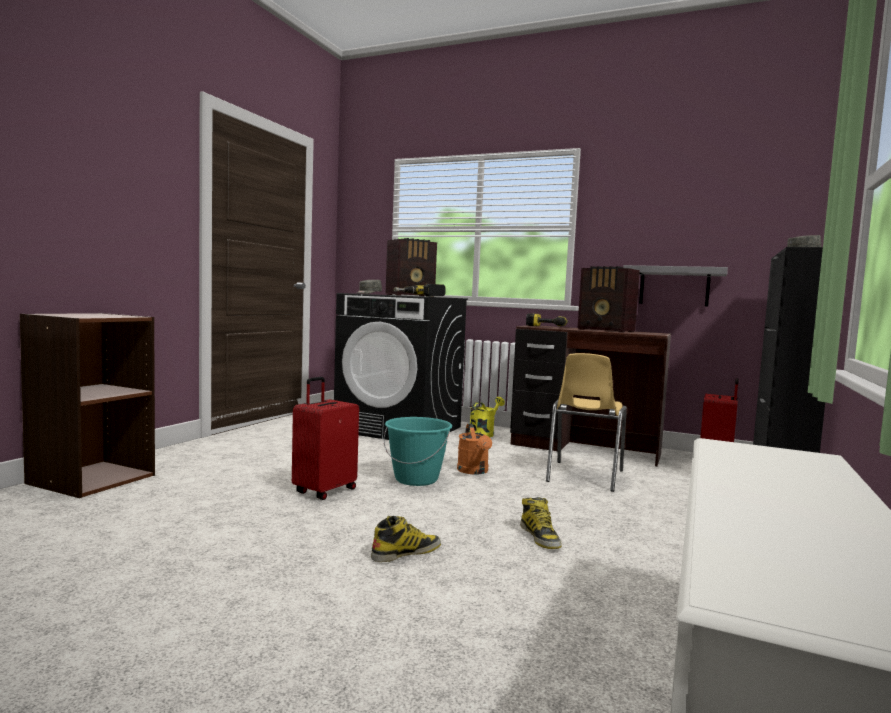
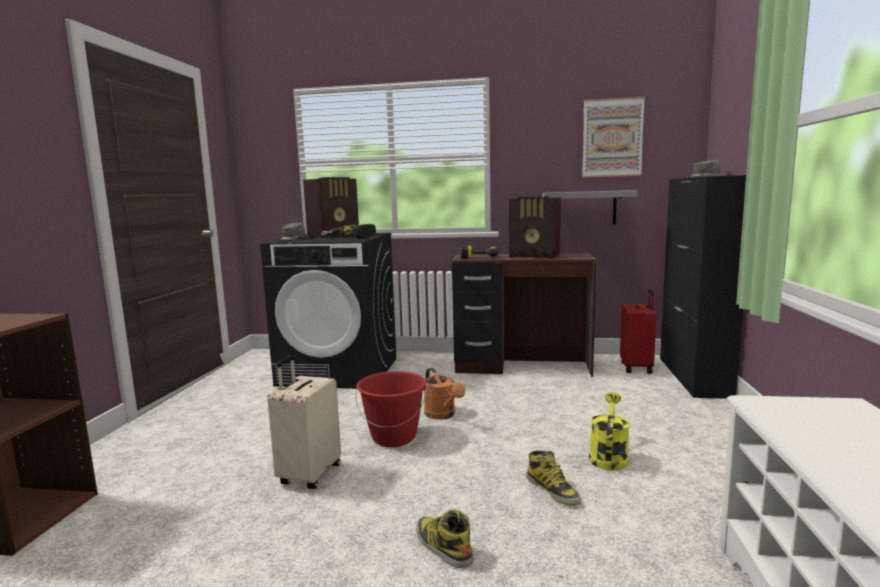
camera: 15 degrees left, 5 degrees up
red suitcase [292,377,359,500] -> beige suitcase [267,355,341,489]
boot [371,516,441,562] -> boot turned 75 degrees counterclockwise [416,510,474,568]
turquoise bucket [384,417,452,486] -> red bucket [356,371,427,447]
yellow watering can [470,397,505,437] -> yellow watering can moved to [589,392,630,471]
yellow chair [546,353,627,492] -> none
none -> picture [582,97,645,178]

